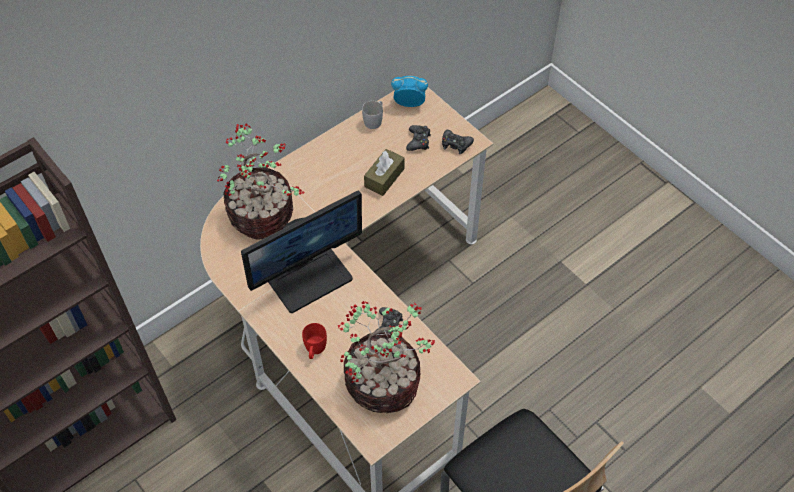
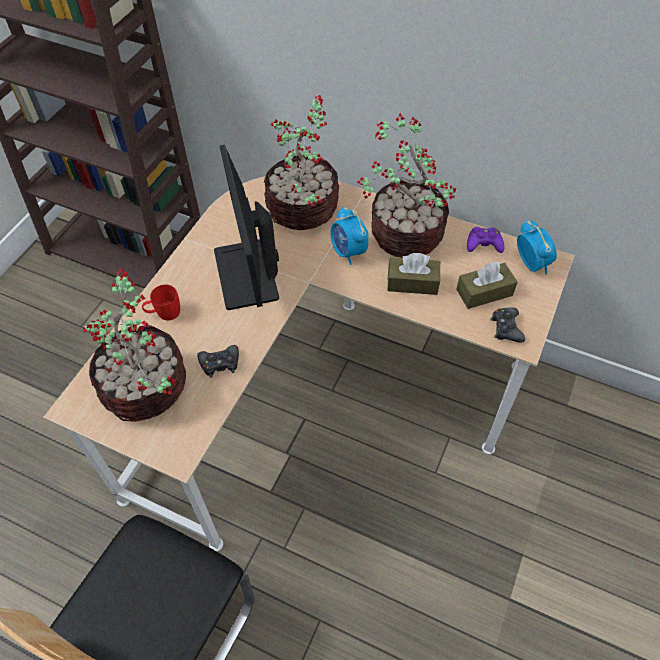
camera: 65 degrees right, 0 degrees up
monitor [241,190,362,313] -> monitor turned 45 degrees clockwise [214,145,279,310]
white mug [362,101,383,129] -> purple game controller [467,227,504,253]
black game controller [406,125,431,151] -> brown tissue box [456,261,518,309]
none -> alarm clock [331,206,368,265]
none -> potted plant [358,113,456,258]

